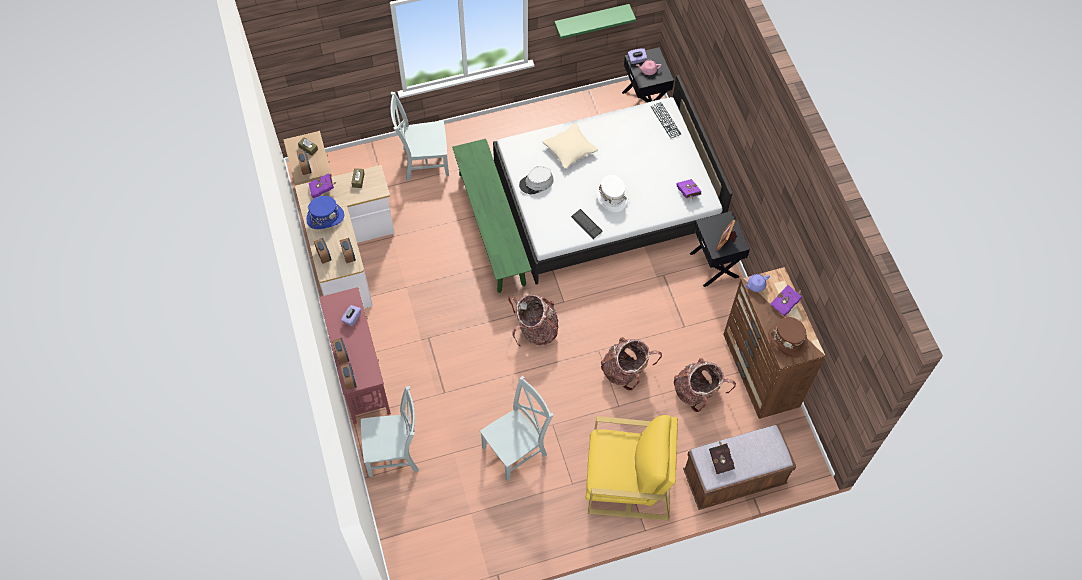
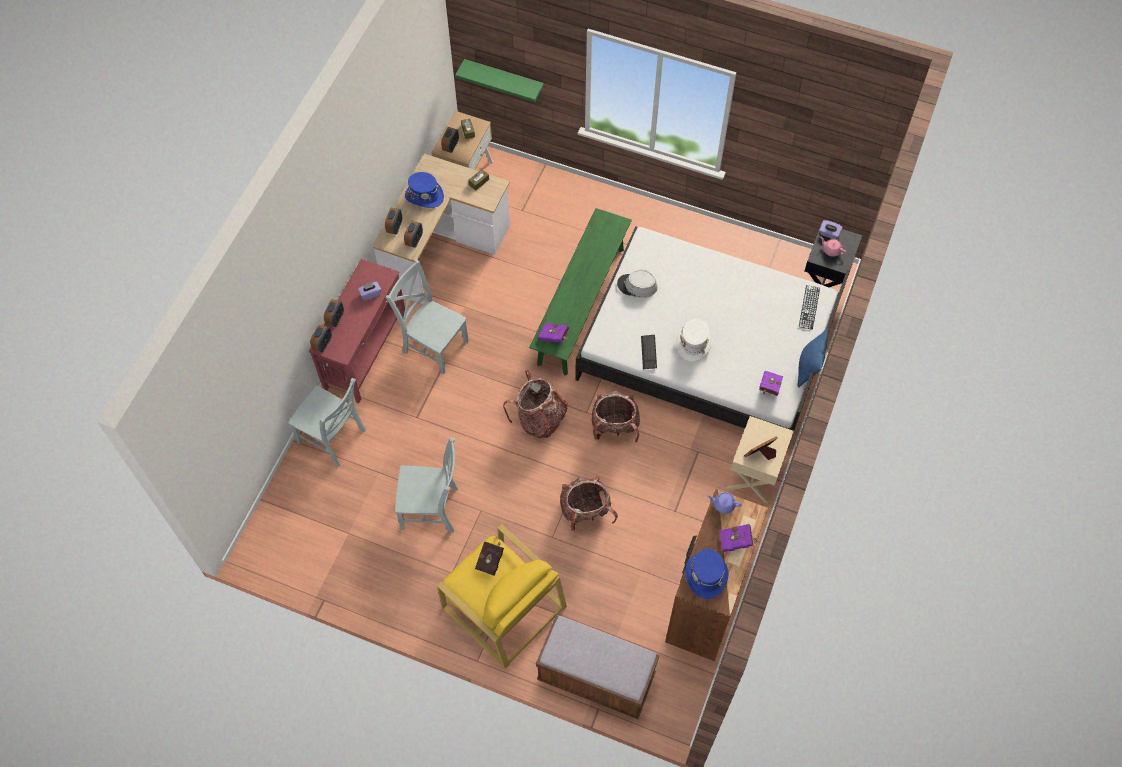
camera: 40 degrees right, 0 degrees up
purple book [308,173,336,198] -> purple book moved to [539,323,569,342]
grey chair [390,92,449,181] -> grey chair moved to [386,259,469,375]
beige pillow [542,123,598,169] -> none
green shelf [554,4,636,39] -> green shelf moved to [455,59,544,102]
backpack [674,358,736,412] -> backpack moved to [592,391,640,442]
black nightstand [690,211,750,287] -> beige nightstand [726,416,794,504]
red book [709,441,735,474] -> red book moved to [475,541,504,576]
brown hat [768,317,808,358] -> blue hat [685,549,728,599]
none -> blue pillow [797,328,828,388]

